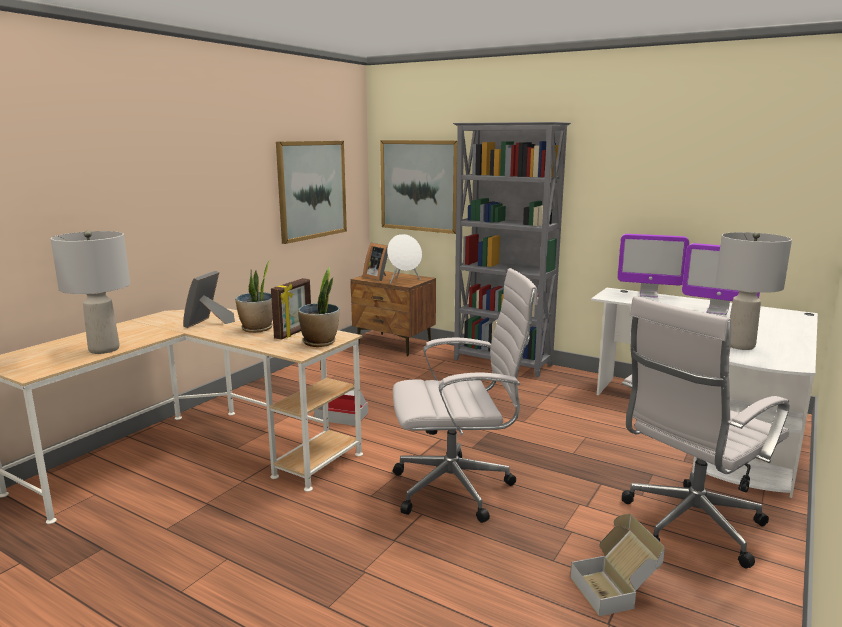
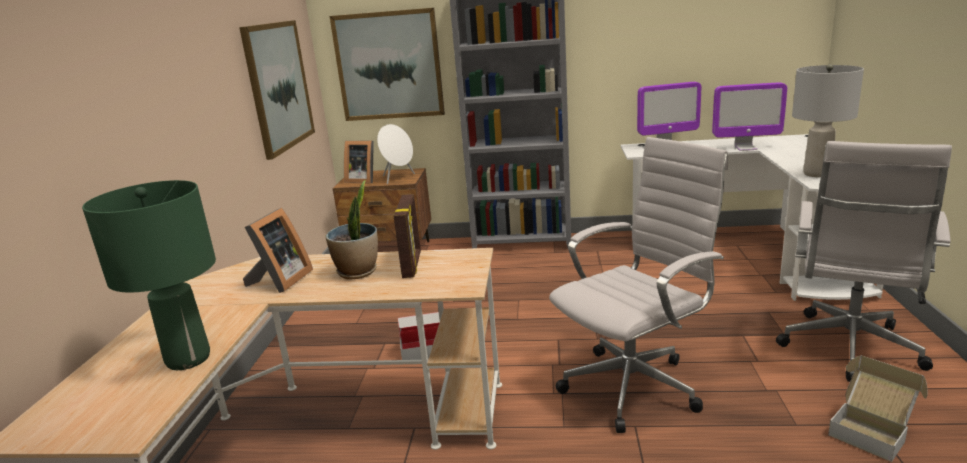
camera: 25 degrees left, 5 degrees up
grey table lamp [51,231,130,354] -> green table lamp [82,180,216,370]
picture frame [183,271,235,328] -> picture frame turned 150 degrees counterclockwise [243,207,313,293]
potted plant [298,267,339,347] -> none

